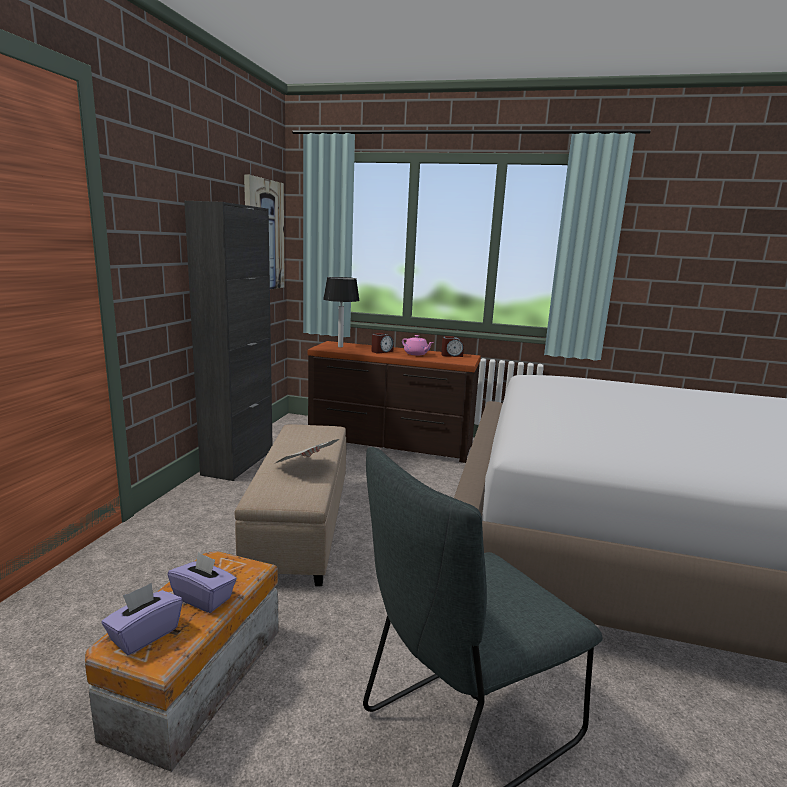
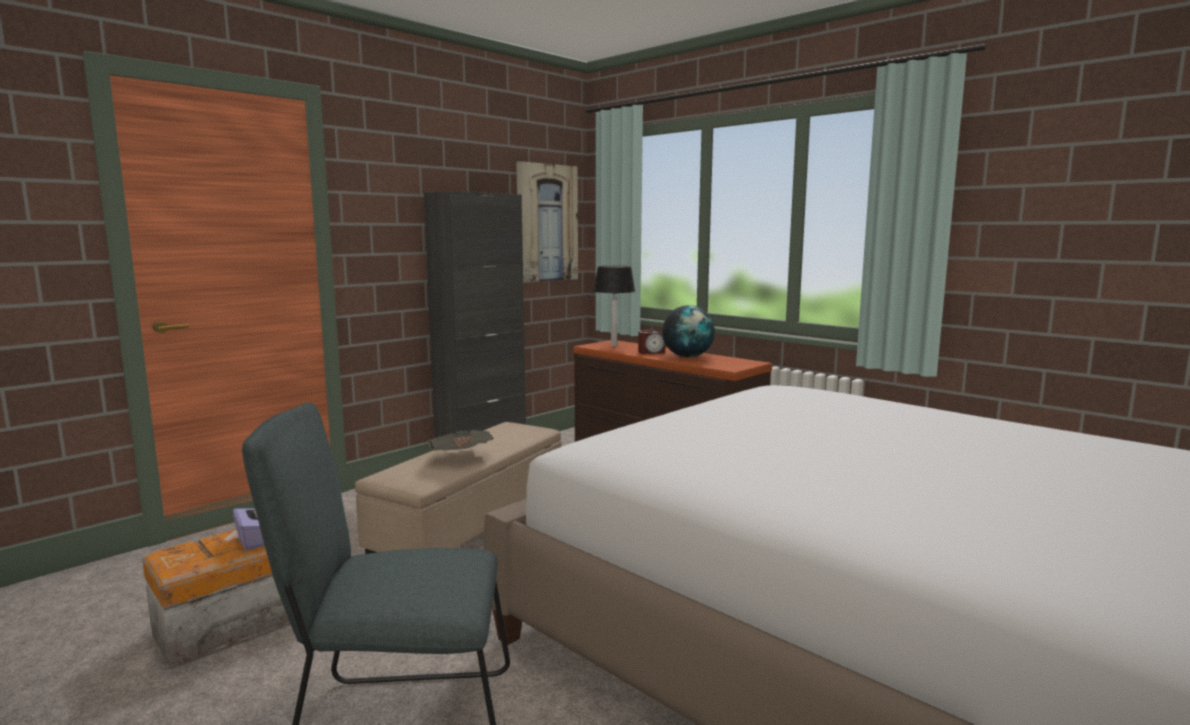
camera: 30 degrees right, 5 degrees down
purple tissue box [102,583,183,655] -> none
pink teapot [402,335,434,355] -> globe [663,305,715,358]
alarm clock [441,336,464,357] -> none

